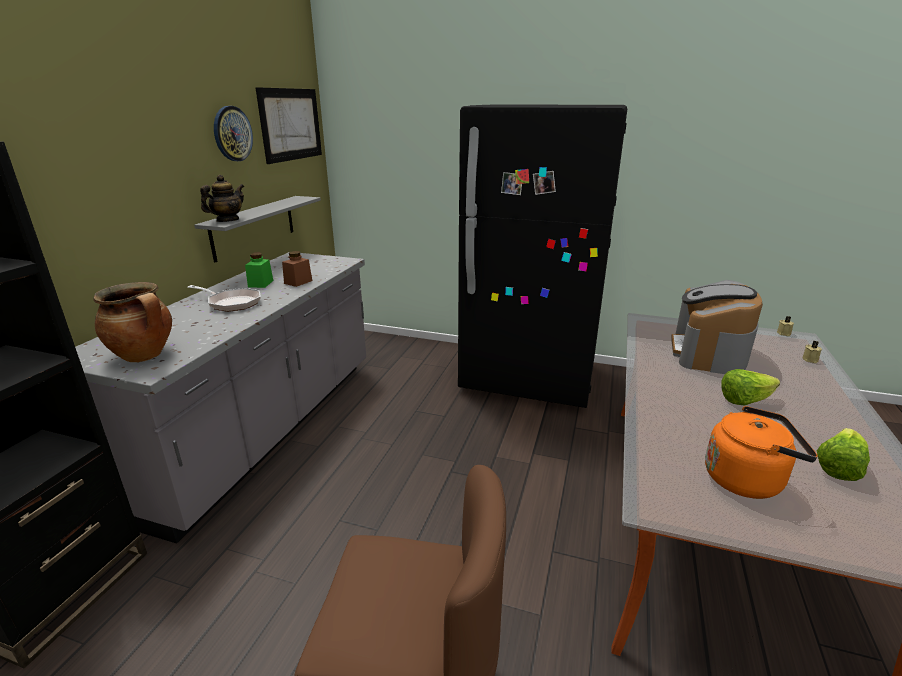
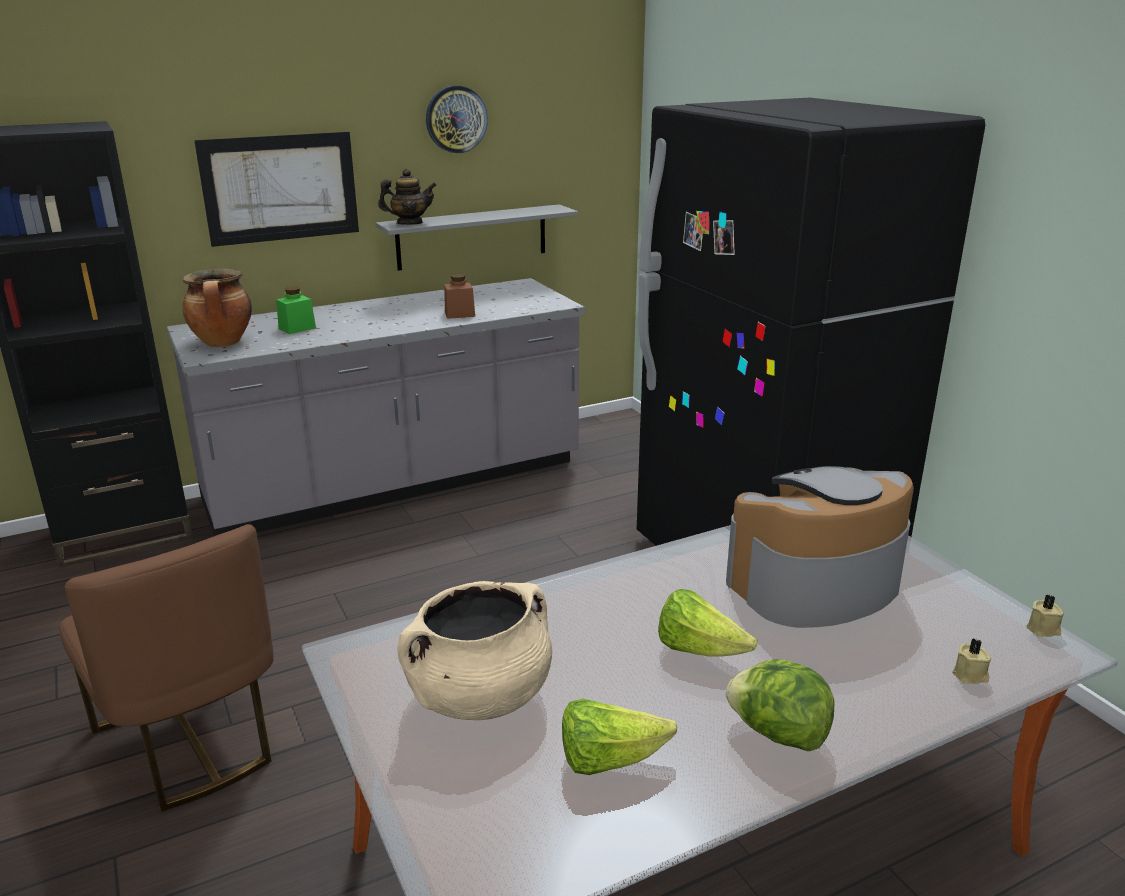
camera: 45 degrees right, 0 degrees up
frying pan [187,285,261,312] -> none
green jar [245,253,274,288] -> green jar moved to [276,286,316,334]
picture [255,87,322,164] -> picture moved to [194,132,359,247]
orange kettle [705,406,818,499] -> beige cooking pot [397,581,552,720]
none -> lettuce [726,659,835,751]

